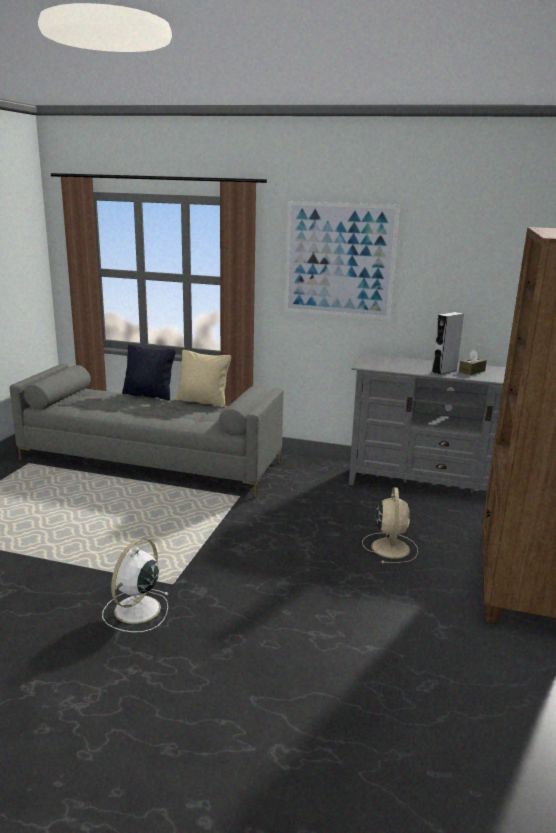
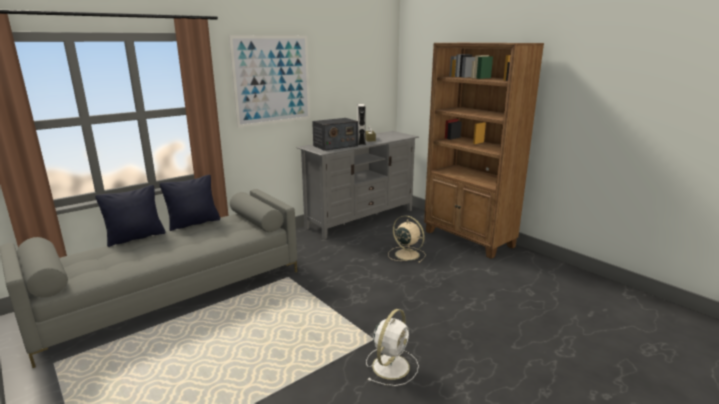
camera: 55 degrees left, 0 degrees up
white fan [102,538,169,633] -> white fan turned 120 degrees counterclockwise [366,309,419,386]
beige pillow [176,350,231,407] -> black pillow [160,175,220,231]
none -> radio [312,118,358,151]

